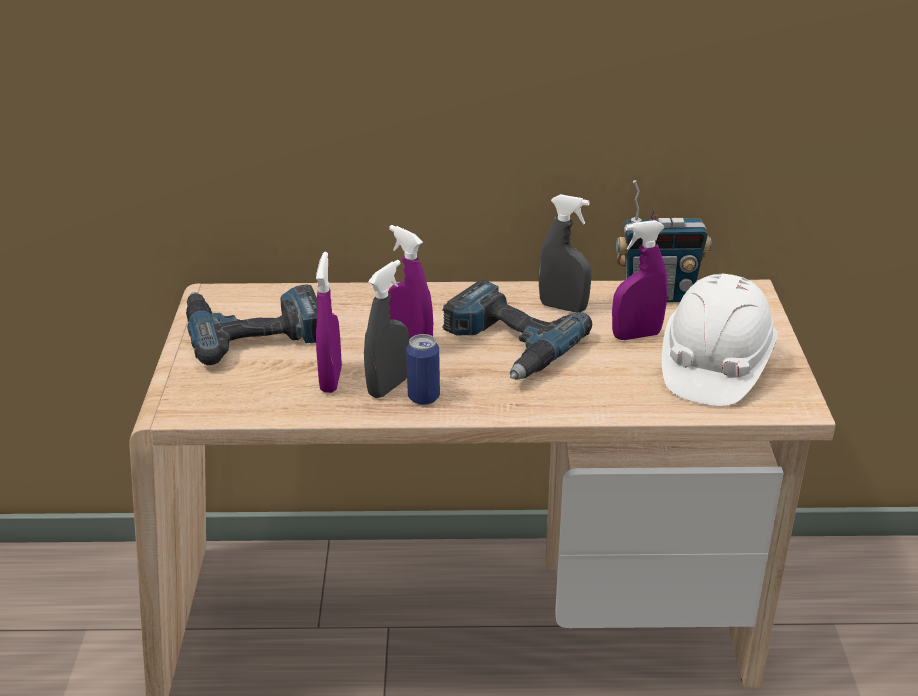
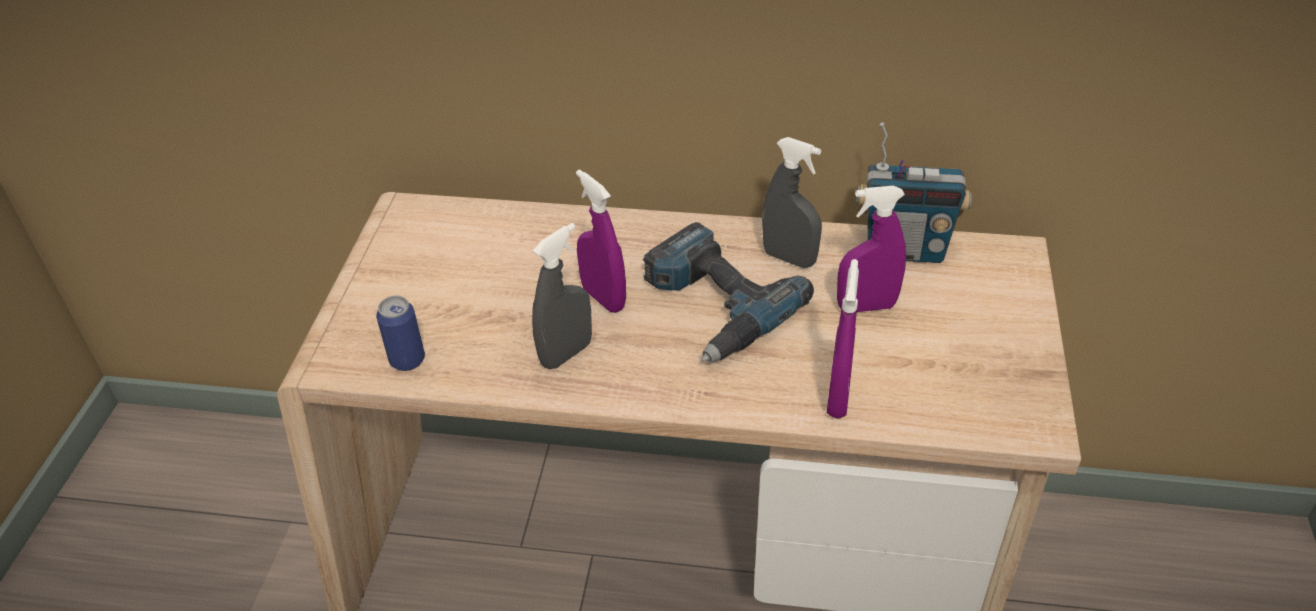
camera: 10 degrees right, 10 degrees up
power drill [186,284,317,365] -> none
purple spray bottle [316,252,342,393] -> purple spray bottle moved to [827,259,859,418]
can [406,334,440,405] -> can moved to [376,296,425,371]
white hard hat [662,274,777,406] -> none

